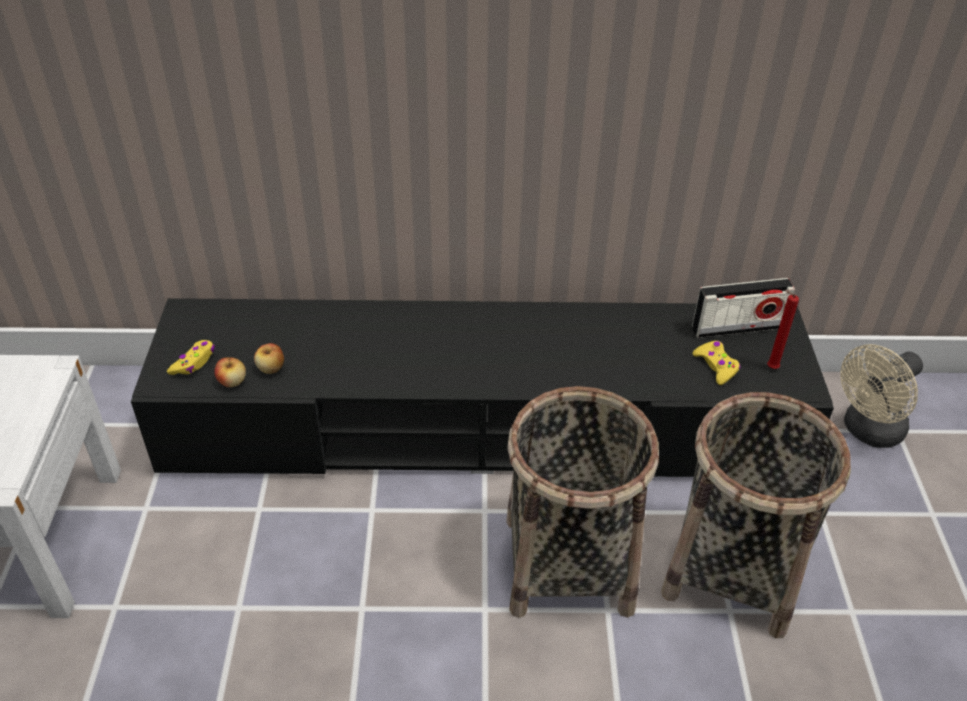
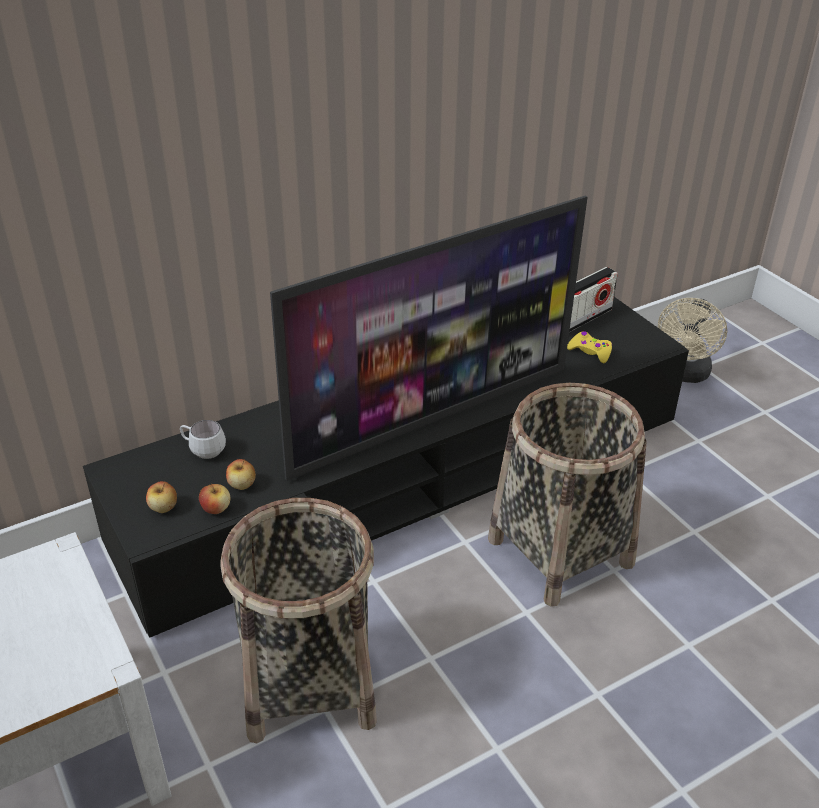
camera: 30 degrees left, 5 degrees down
yellow game controller [167,340,215,375] -> apple [146,481,177,513]
basket [661,392,851,638] -> basket moved to [220,498,377,743]
red candle [767,290,799,369] -> none
none -> white mug [180,420,226,459]
none -> television [270,195,588,481]

